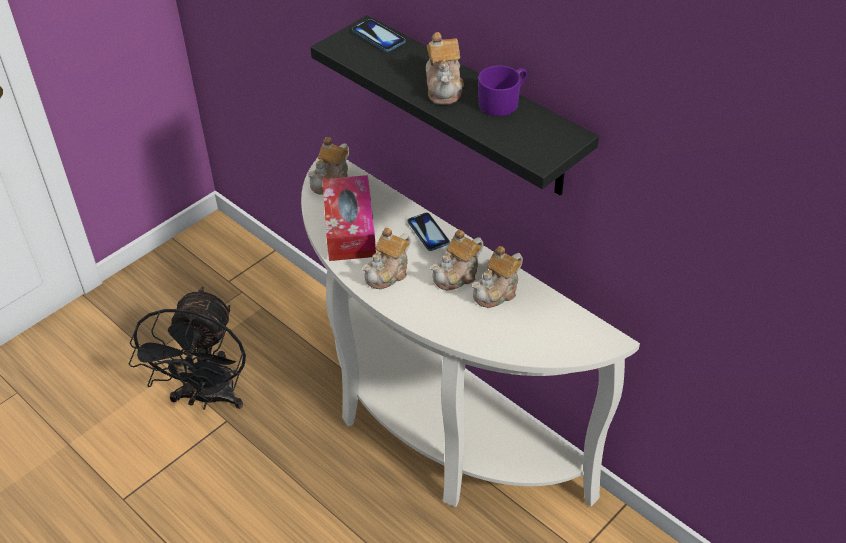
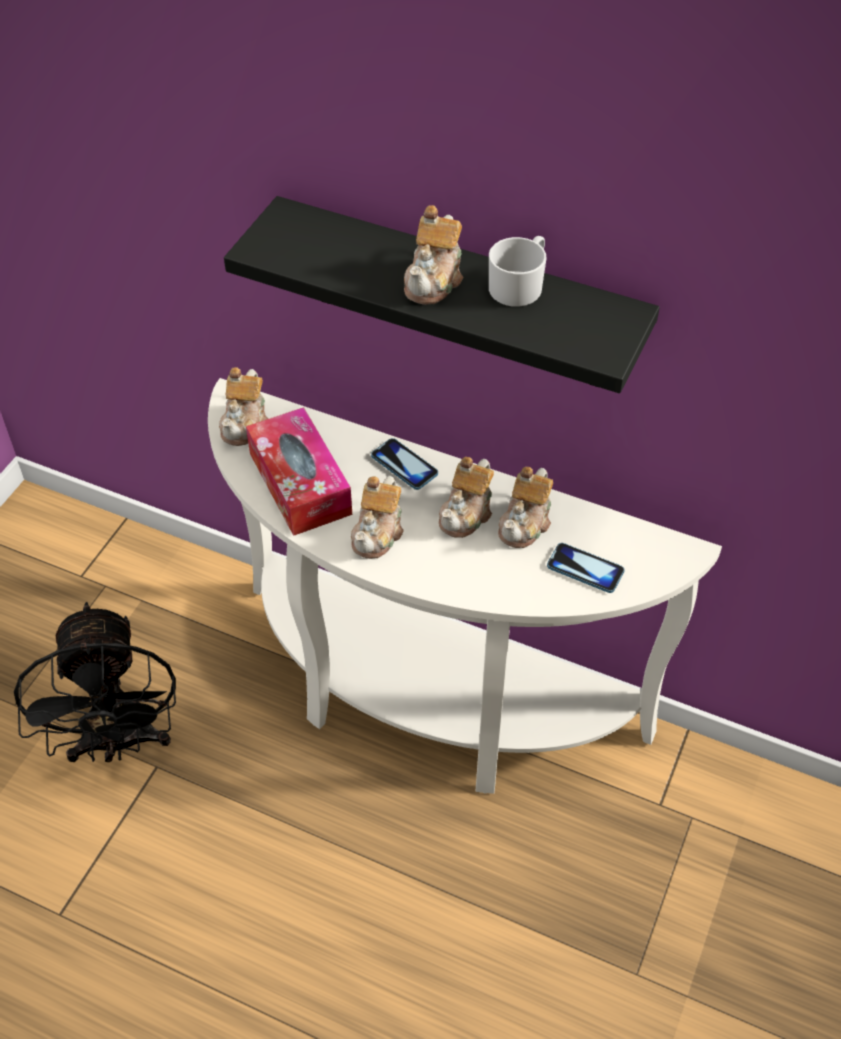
camera: 20 degrees left, 5 degrees up
phone [352,19,406,52] -> phone moved to [547,543,625,593]
teapot [426,32,464,105] -> teapot turned 45 degrees clockwise [404,205,463,305]
purple mug [478,65,527,116] -> white mug [489,236,546,307]

